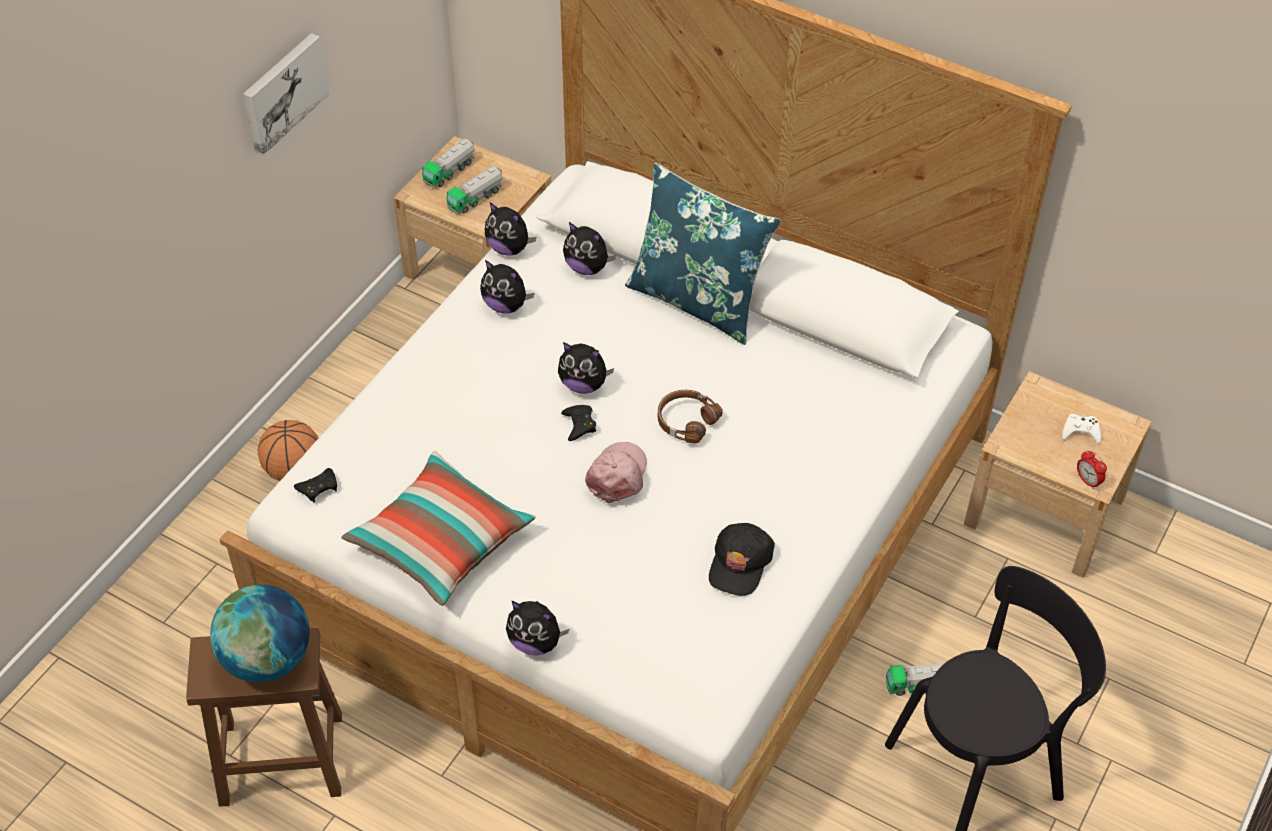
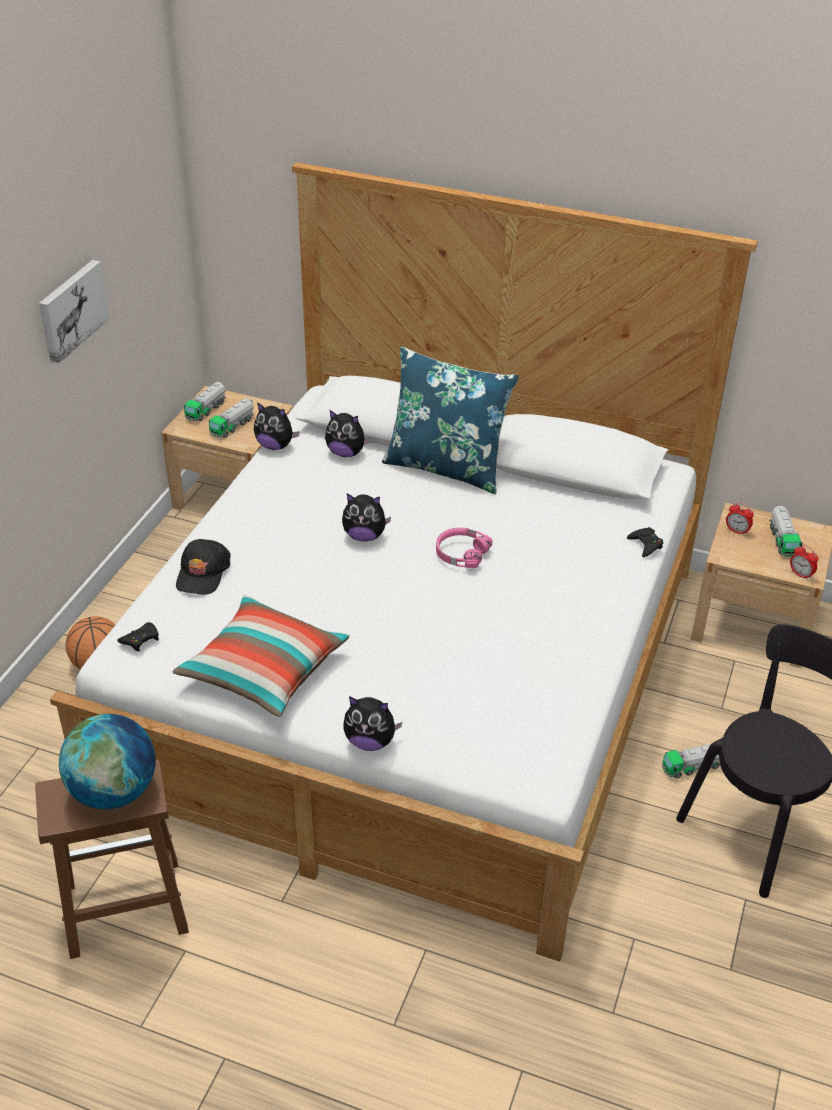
camera: 10 degrees left, 10 degrees down
plush toy [480,260,534,313] -> none
black game controller [561,405,596,441] -> black game controller moved to [627,527,663,557]
pink cap [585,442,647,503] -> none
brown headphones [658,390,723,444] -> pink headphones [436,528,492,568]
black cap [709,523,775,596] -> black cap moved to [176,539,231,595]
white game controller [1062,414,1102,445] -> toy truck [770,506,803,557]
none -> alarm clock [726,502,754,535]

